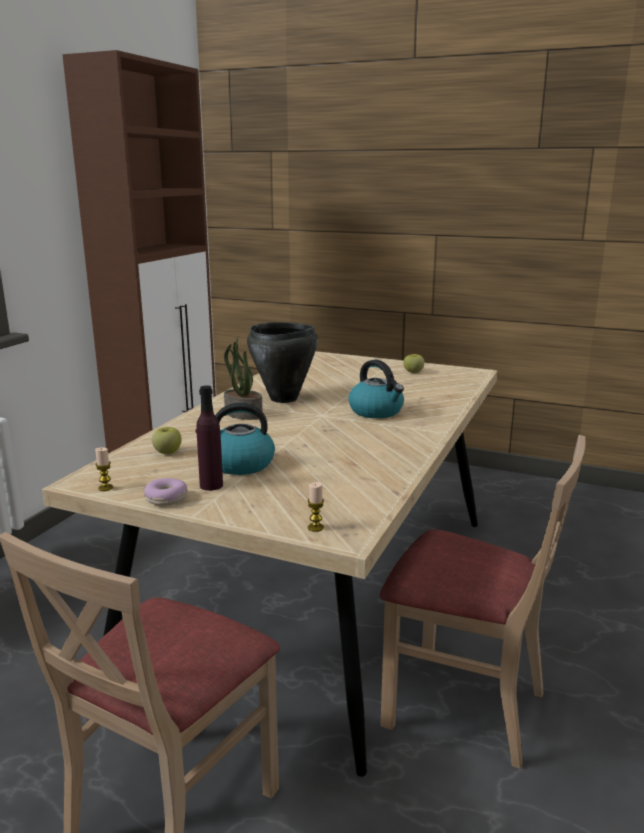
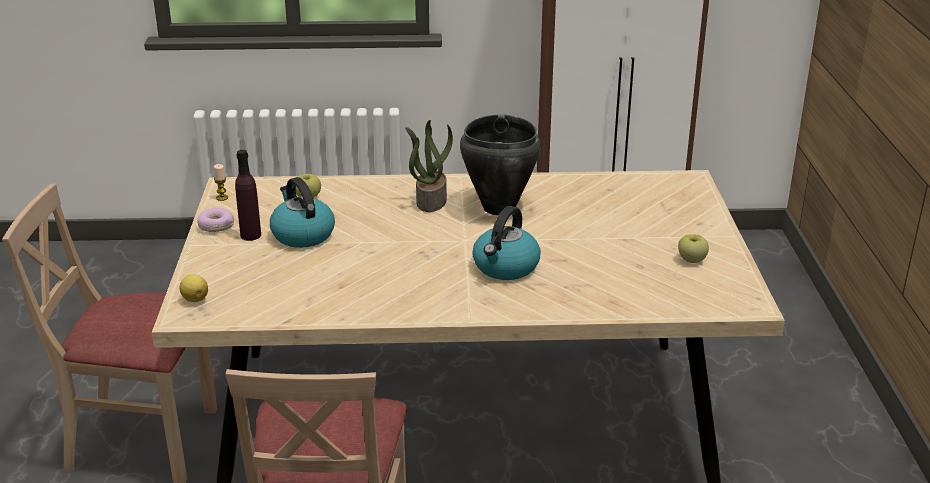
camera: 65 degrees right, 10 degrees up
candle [307,482,324,532] -> lemon [179,274,208,302]

